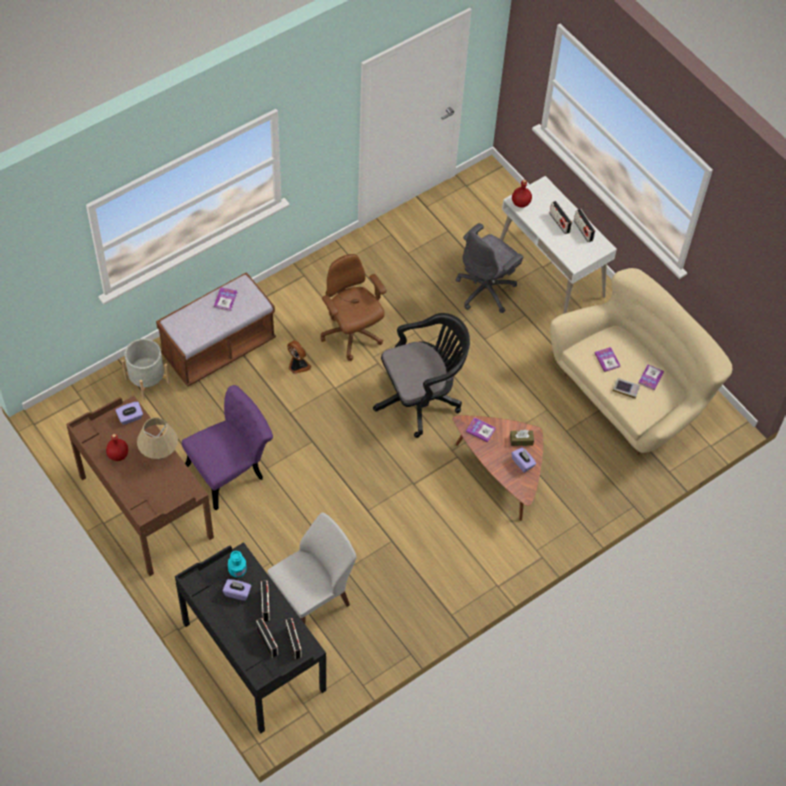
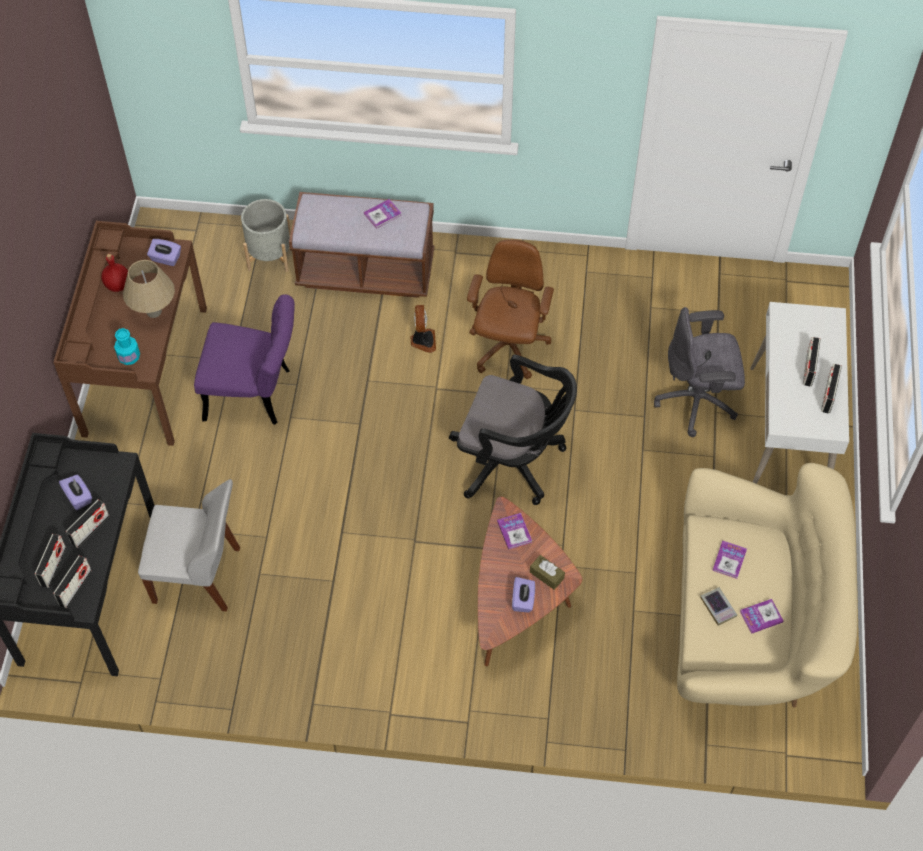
camera: 45 degrees right, 0 degrees up
turquoise bottle [228,551,247,578] -> turquoise bottle moved to [114,328,140,365]
red bottle [512,180,532,208] -> none

